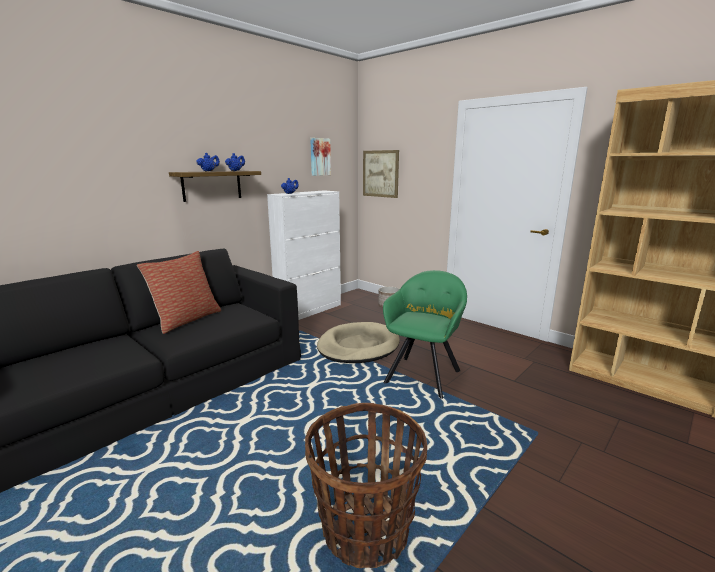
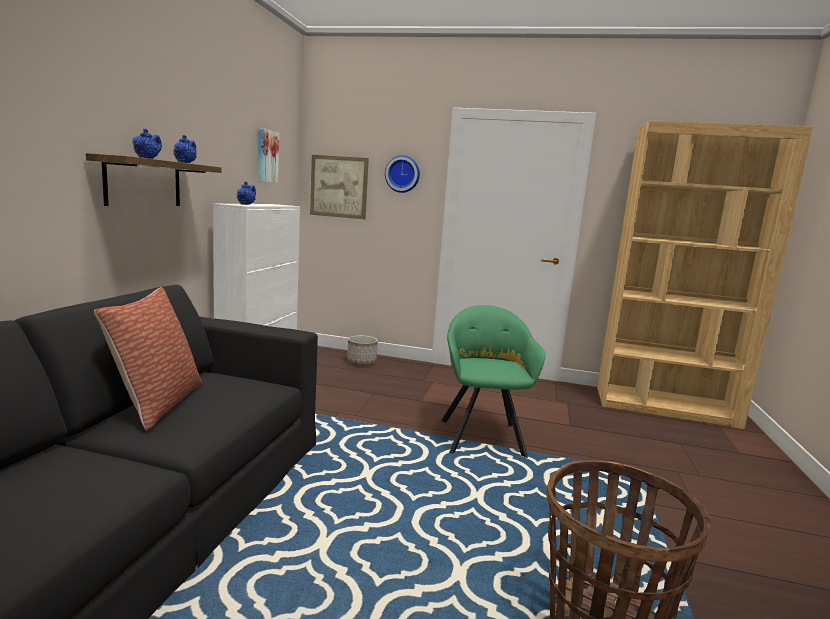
camera: 30 degrees left, 5 degrees down
beige dog bed [317,322,400,363] -> none
none -> wall clock [385,155,420,193]

